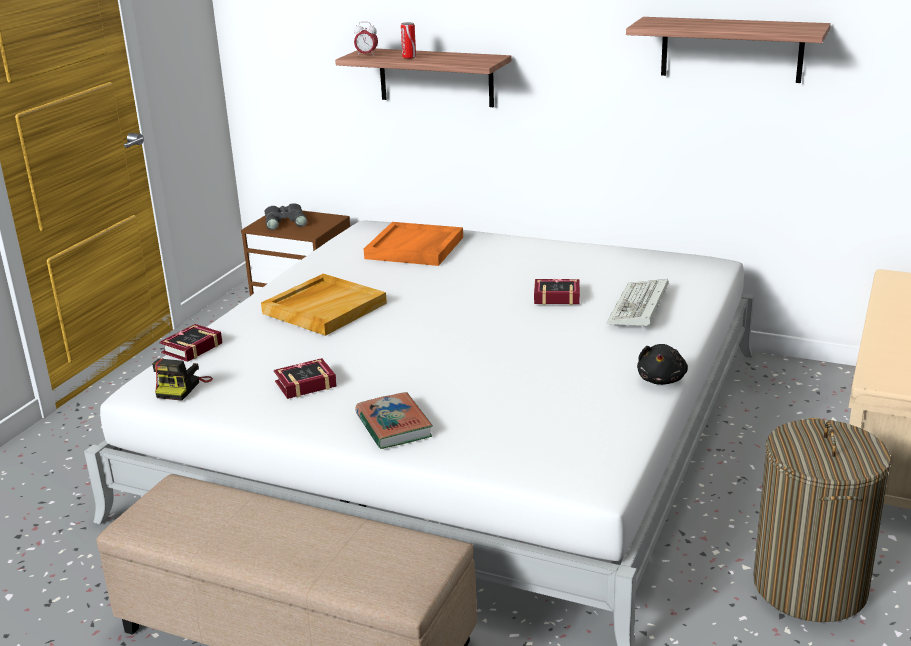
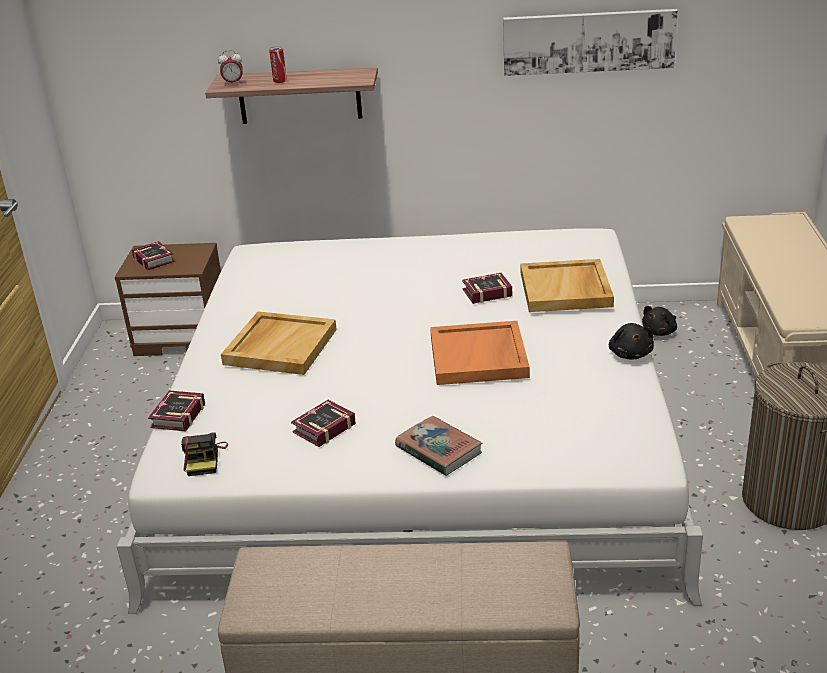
camera: 20 degrees left, 5 degrees up
grey binoculars [265,203,307,230] -> book [132,241,175,270]
orange tray [364,222,463,266] -> orange tray moved to [430,321,530,385]
keyboard [606,279,669,328] -> beige tray [521,259,614,312]
shelf [626,17,831,83] -> picture [503,9,678,76]
none -> black plush toy [642,306,677,336]

